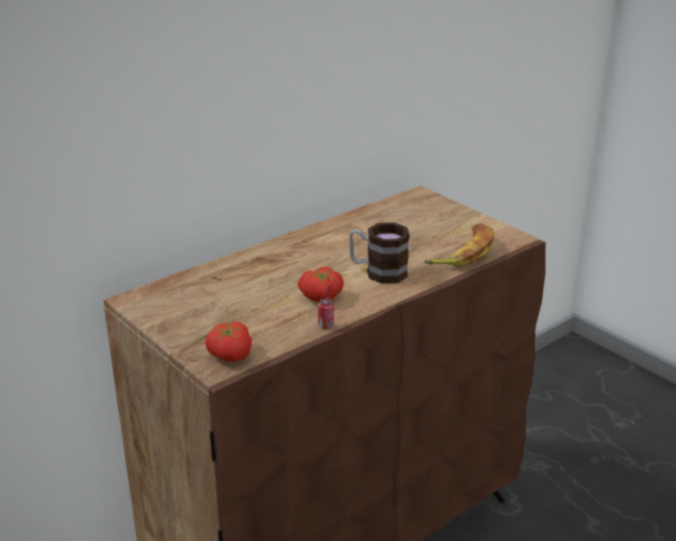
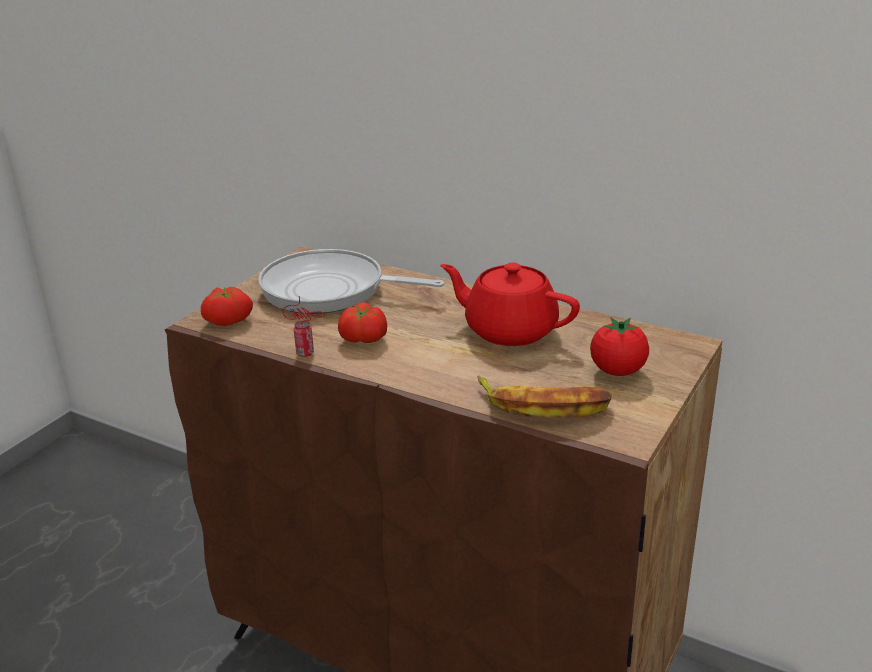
camera: 70 degrees right, 0 degrees up
mug [349,223,410,284] -> none
none -> frying pan [258,249,444,314]
none -> red teapot [440,263,580,346]
none -> tomato [590,317,649,376]

